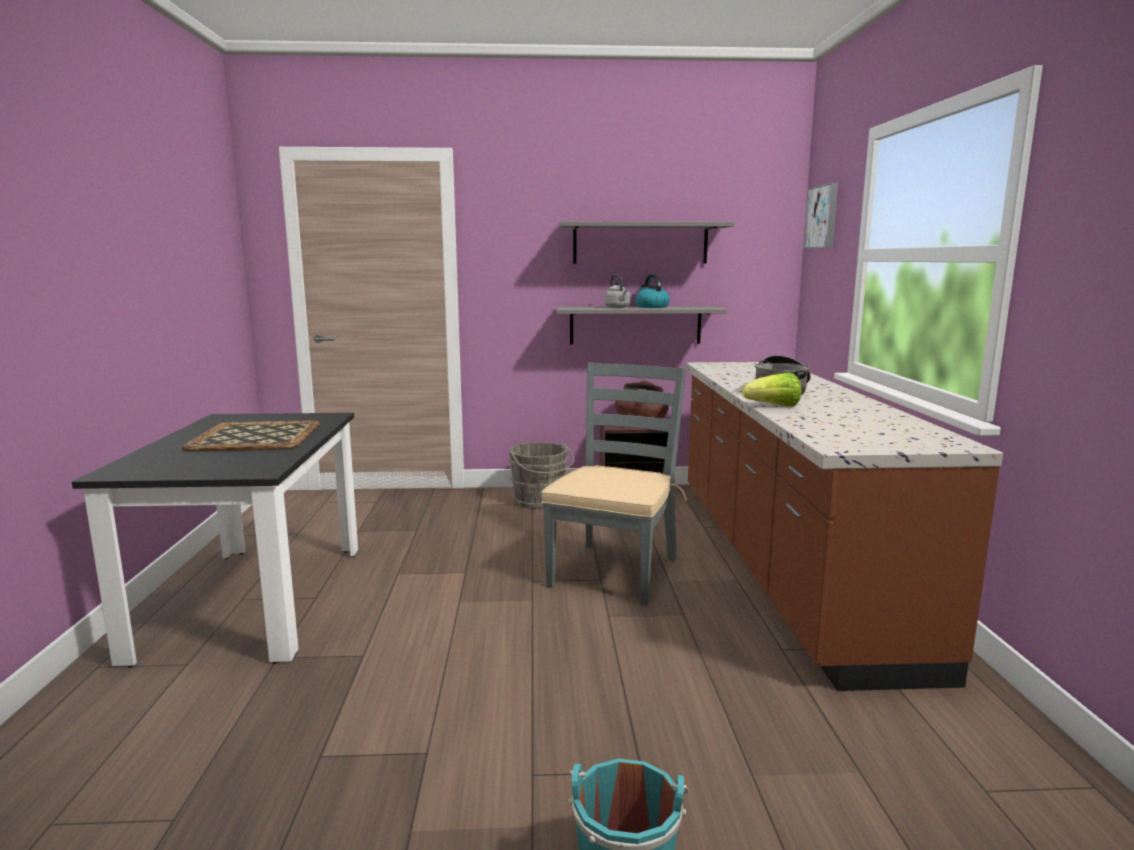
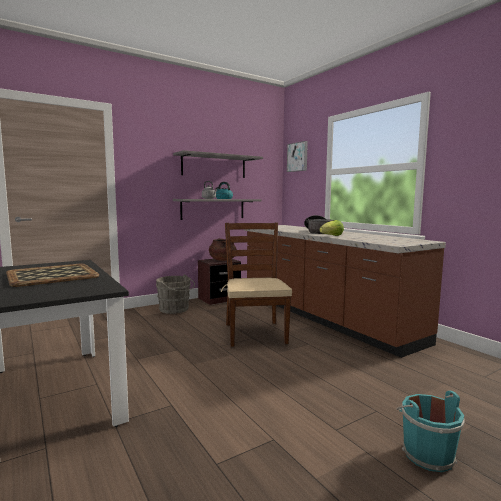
camera: 30 degrees left, 5 degrees down
grey chair [542,362,687,605] -> brown chair [221,223,292,347]

